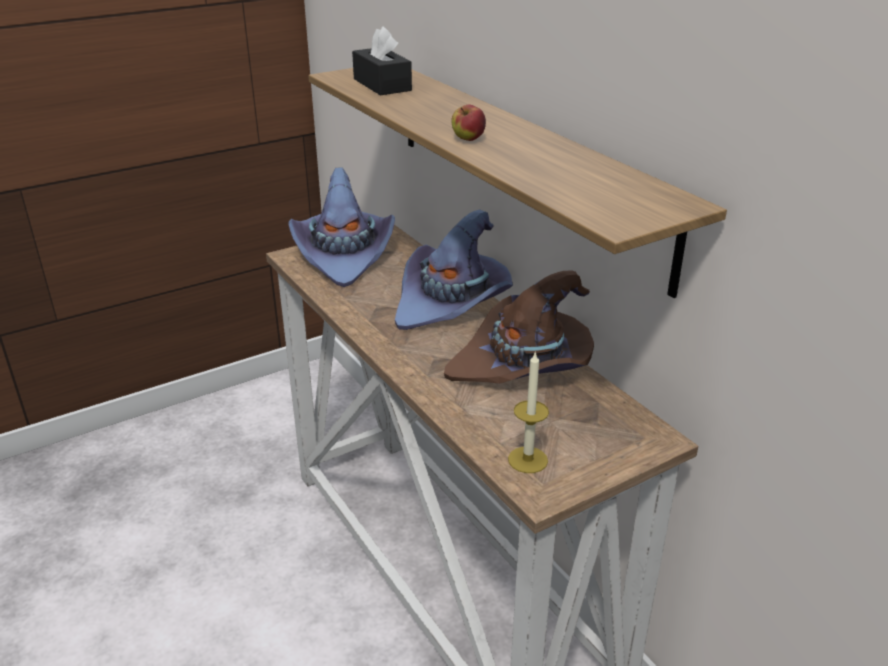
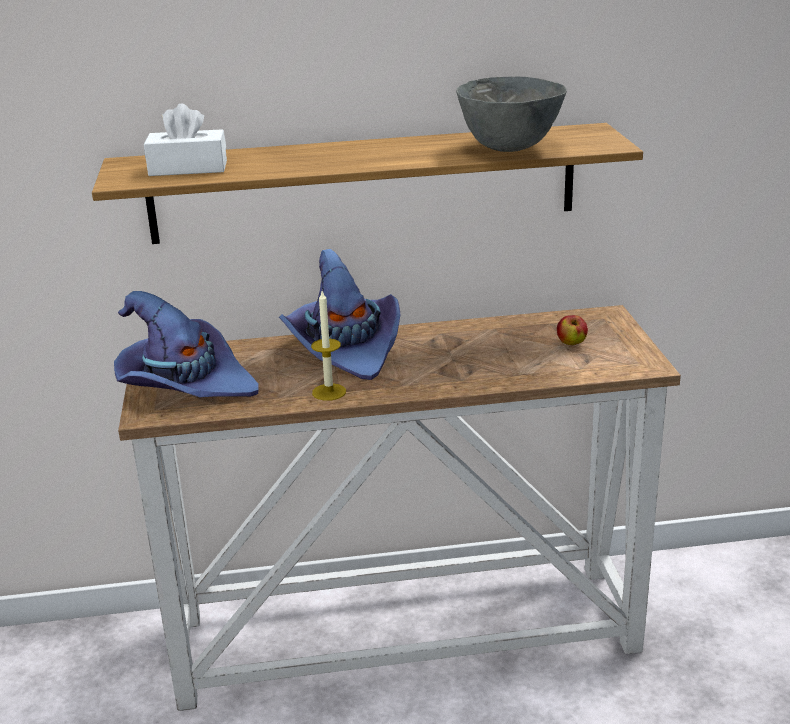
camera: 65 degrees left, 5 degrees down
black tissue box [352,26,412,95] -> white tissue box [144,104,227,176]
brown hat [444,270,594,384] -> none
apple [451,105,486,141] -> apple moved to [557,315,588,345]
candle [508,351,549,473] -> candle moved to [311,291,346,401]
none -> grey bowl [456,77,567,152]

